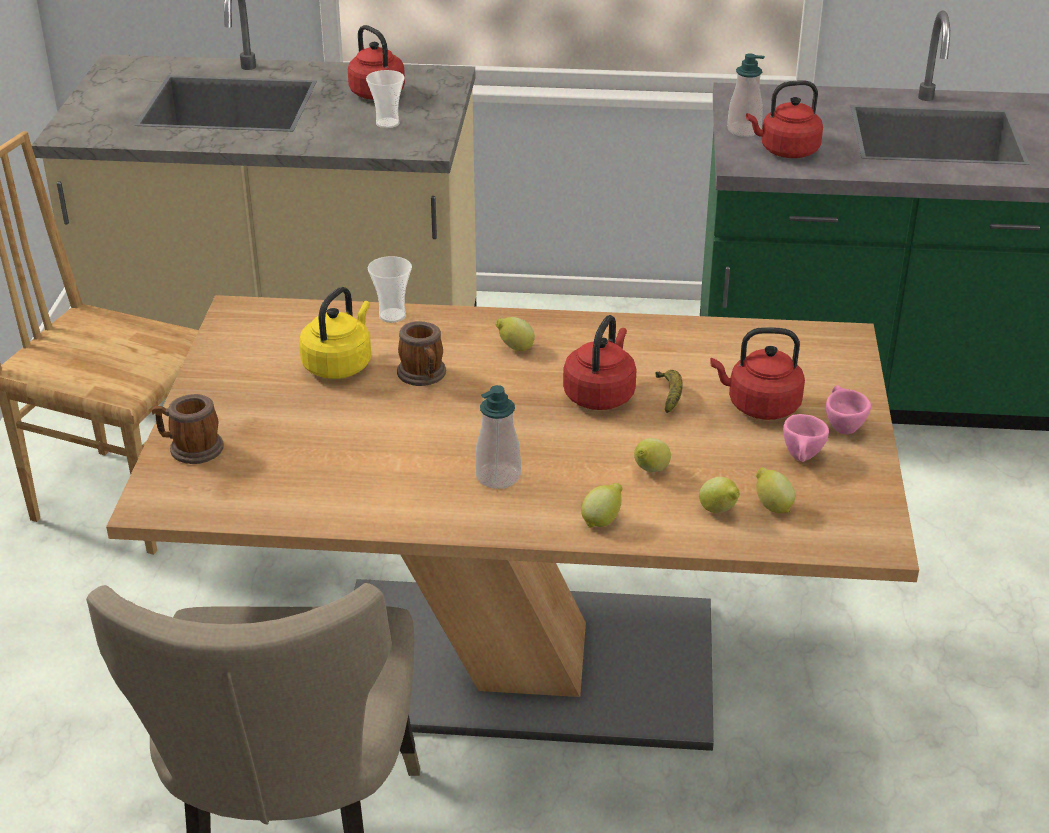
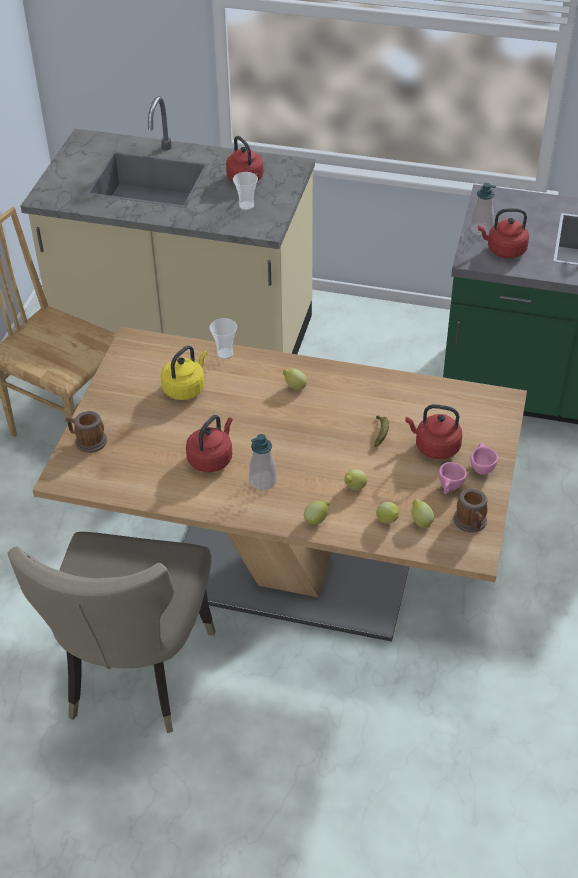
camera: 10 degrees right, 10 degrees up
mug [397,321,446,386] -> mug moved to [453,488,488,532]
red kettle [563,315,636,410] -> red kettle moved to [186,415,233,472]

